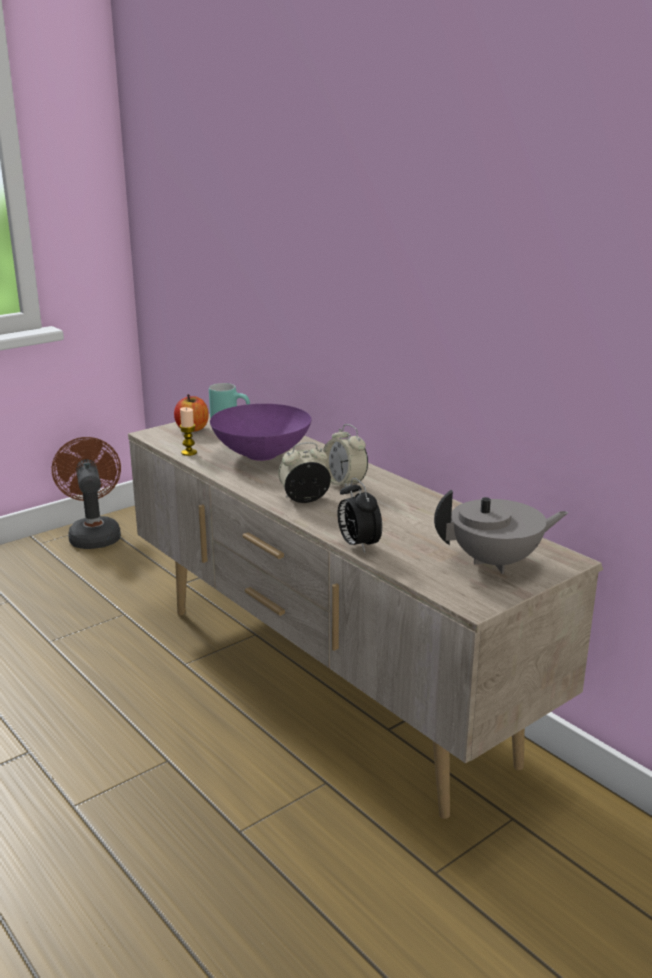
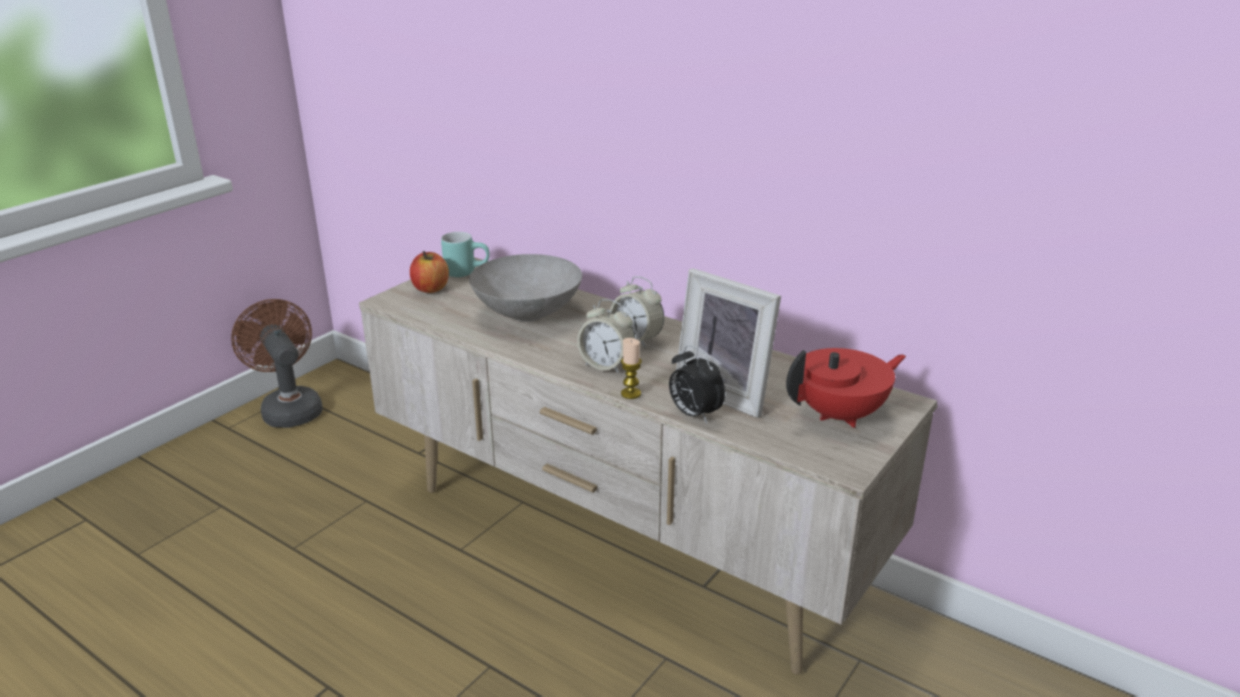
camera: 15 degrees left, 5 degrees up
candle [179,407,197,456] -> candle moved to [621,338,642,399]
purple bowl [210,404,311,461] -> grey bowl [469,254,582,322]
alarm clock [278,442,331,503] -> alarm clock turned 120 degrees counterclockwise [577,299,636,373]
grey teapot [434,490,568,574] -> red teapot [786,348,906,428]
none -> picture frame [676,268,781,418]

